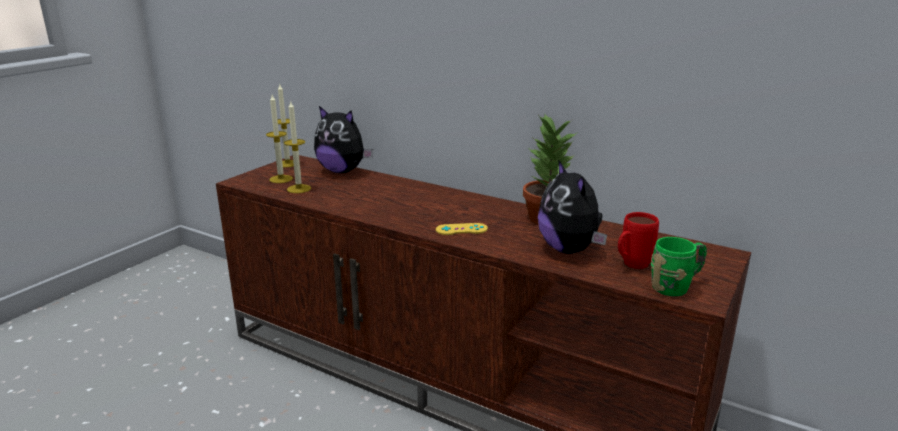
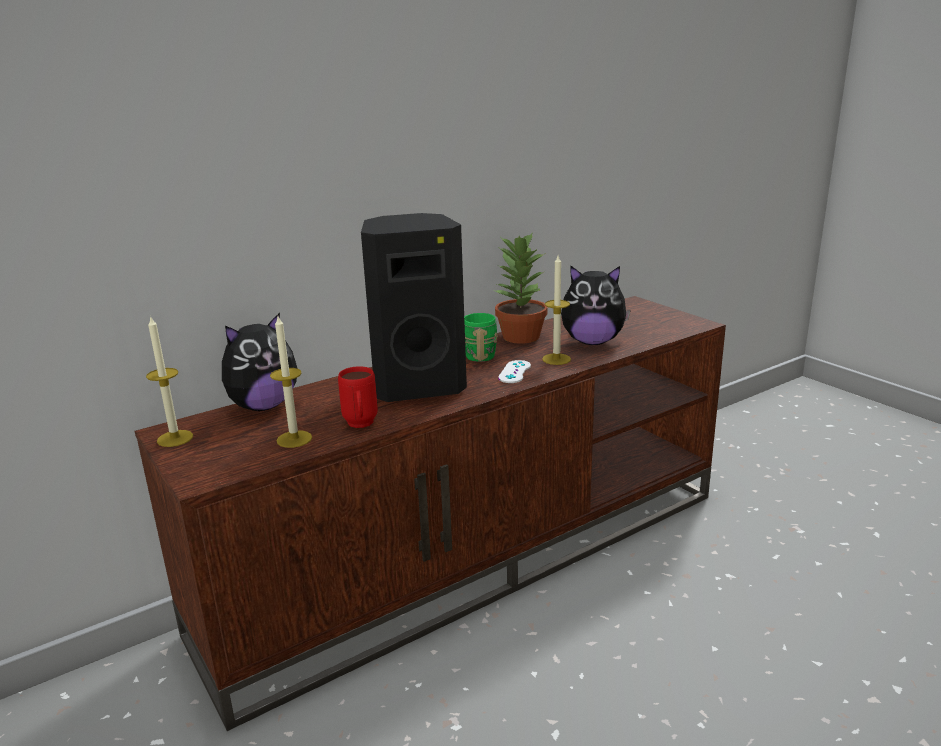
camera: 65 degrees left, 0 degrees up
candle [266,95,293,183] -> candle moved to [542,256,571,365]
yellow game controller [436,223,488,235] -> white game controller [498,360,531,383]
red mug [618,212,659,269] -> red mug moved to [338,366,378,428]
green mug [651,237,707,296] -> green mug moved to [464,313,498,362]
none -> black speaker [361,213,467,402]

